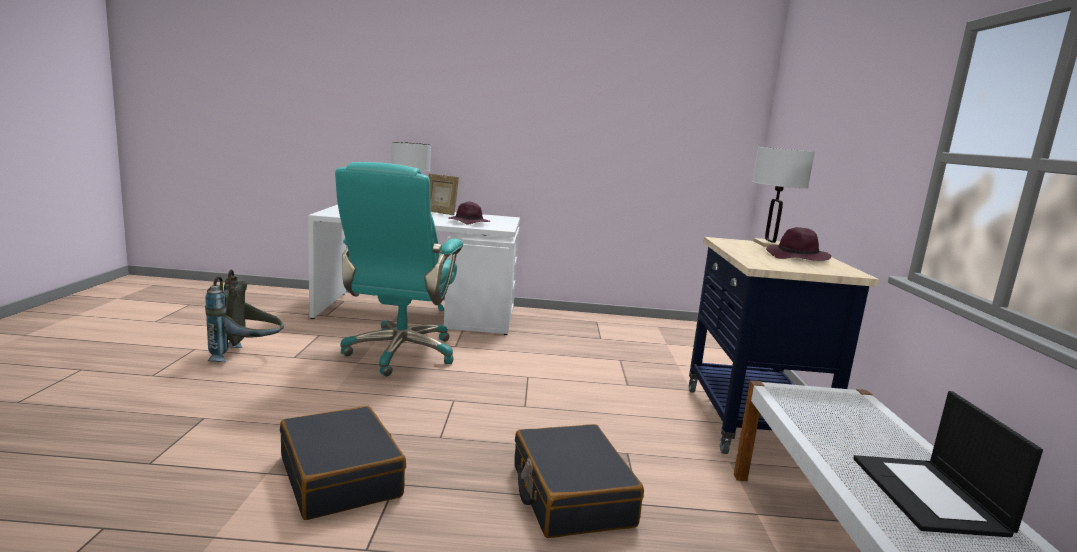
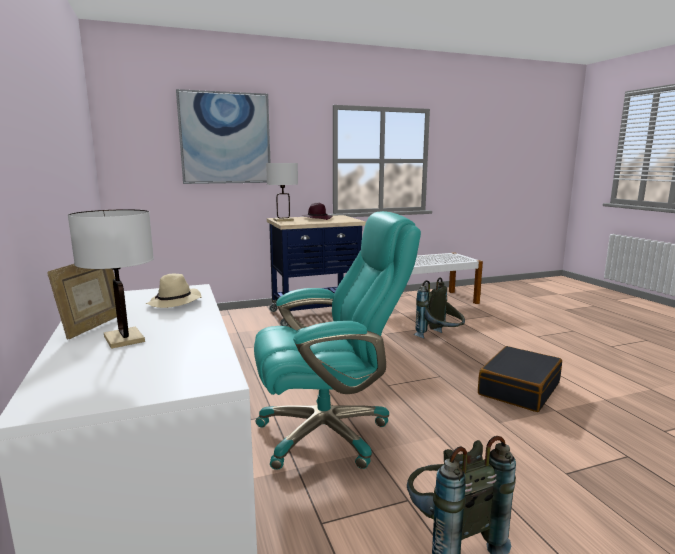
camera: 110 degrees left, 0 degrees up
purple hat [448,202,490,225] -> beige hat [146,274,202,308]
black suitcase [514,424,644,538] -> grey backpack [414,277,465,339]
laptop [853,391,1043,537] -> none
none -> picture [176,89,270,184]

